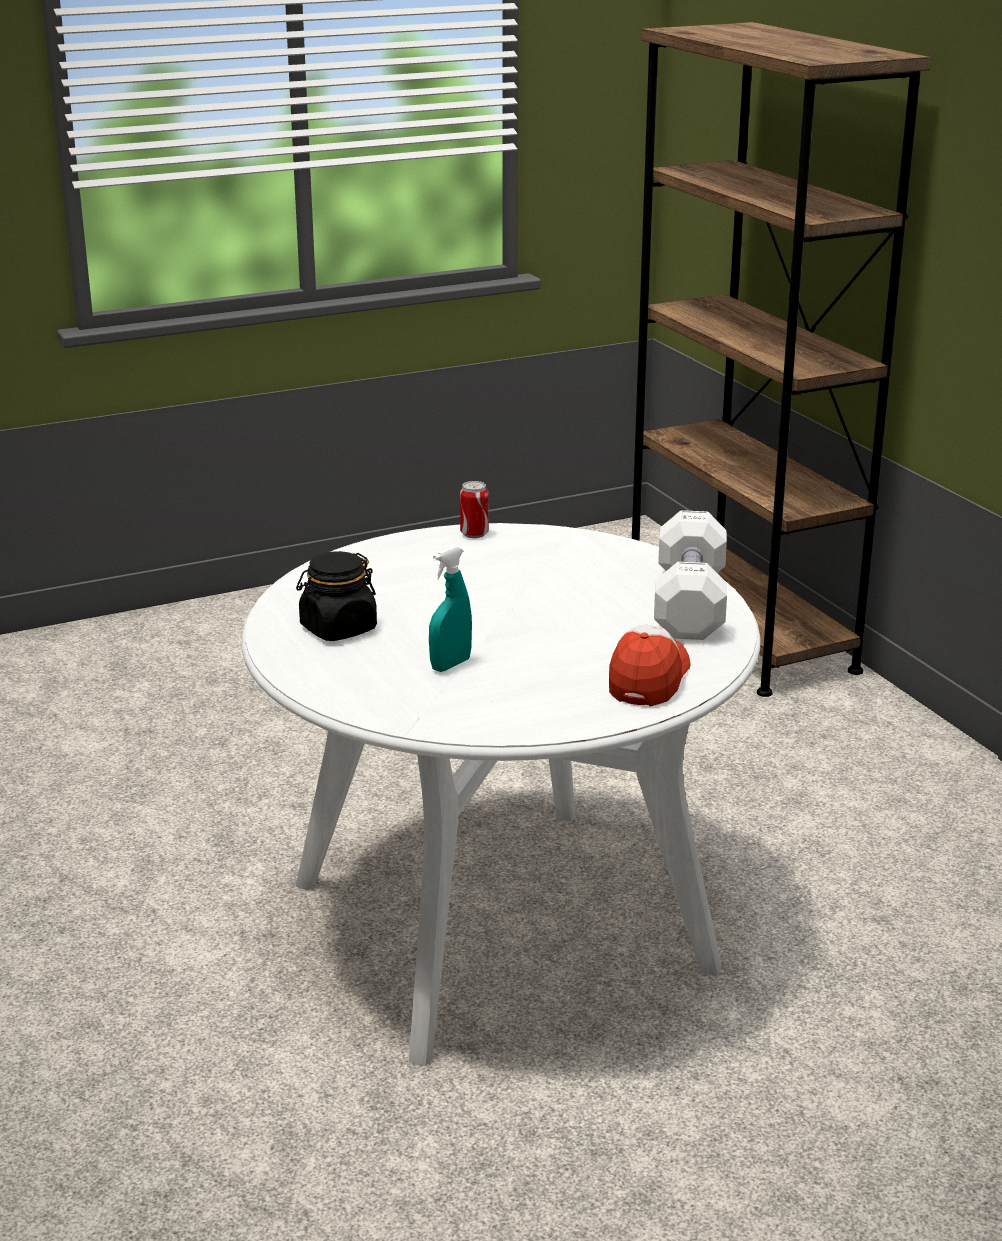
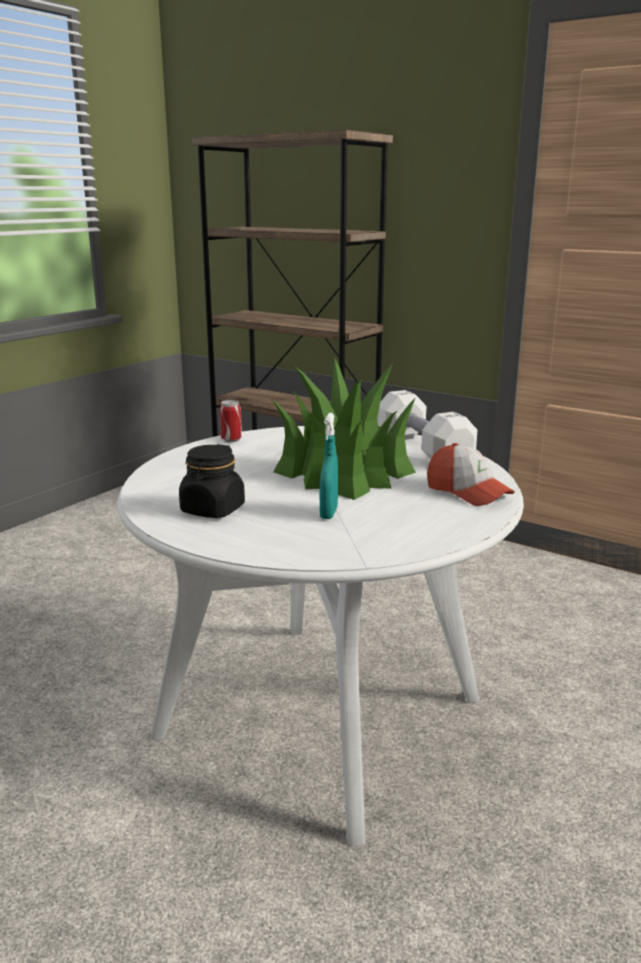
camera: 30 degrees left, 5 degrees down
cap [609,625,691,706] -> cap turned 150 degrees clockwise [427,443,515,506]
none -> potted plant [273,357,416,500]

